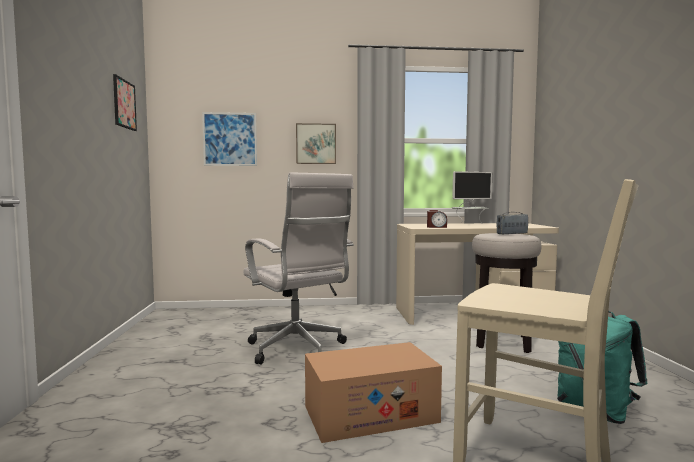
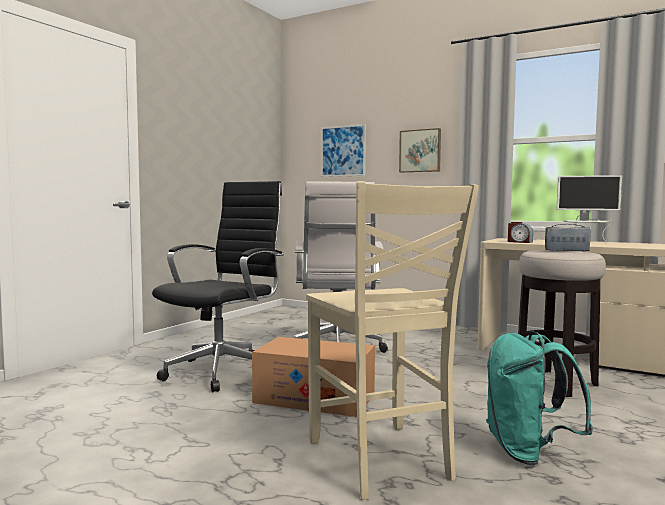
camera: 35 degrees right, 0 degrees up
picture [113,74,137,131] -> none
none -> black office chair [152,181,284,392]

